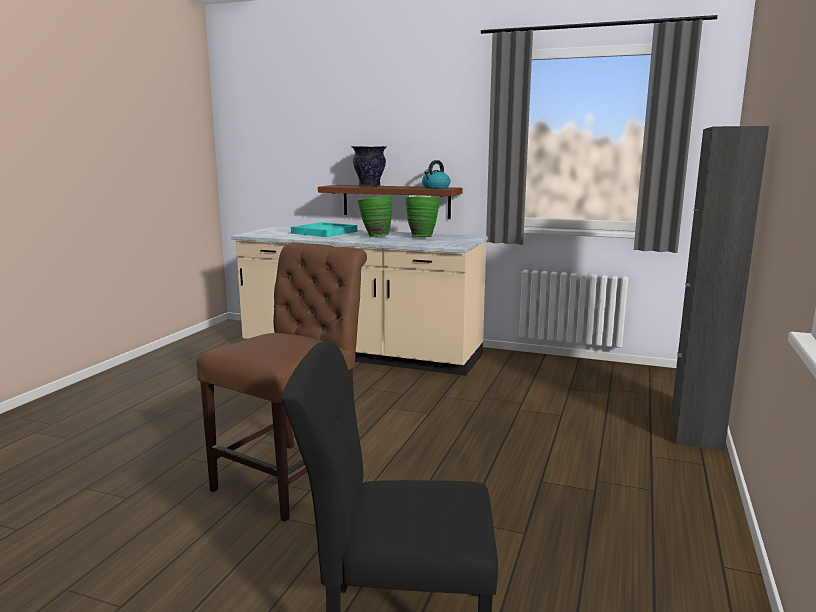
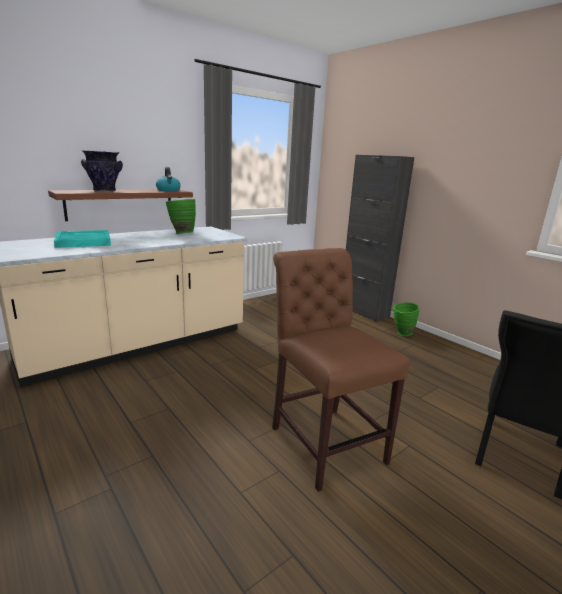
camera: 60 degrees left, 5 degrees up
green vase [357,196,392,237] -> green vase moved to [393,302,419,336]

